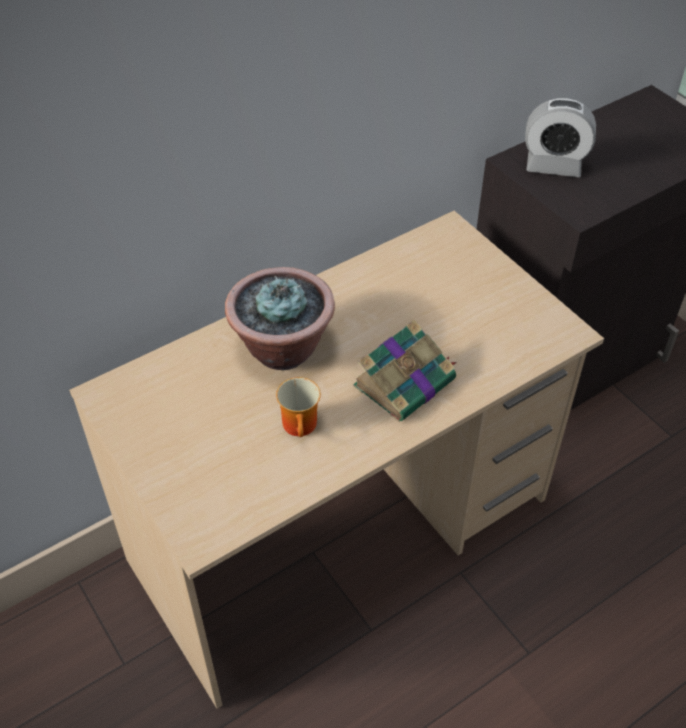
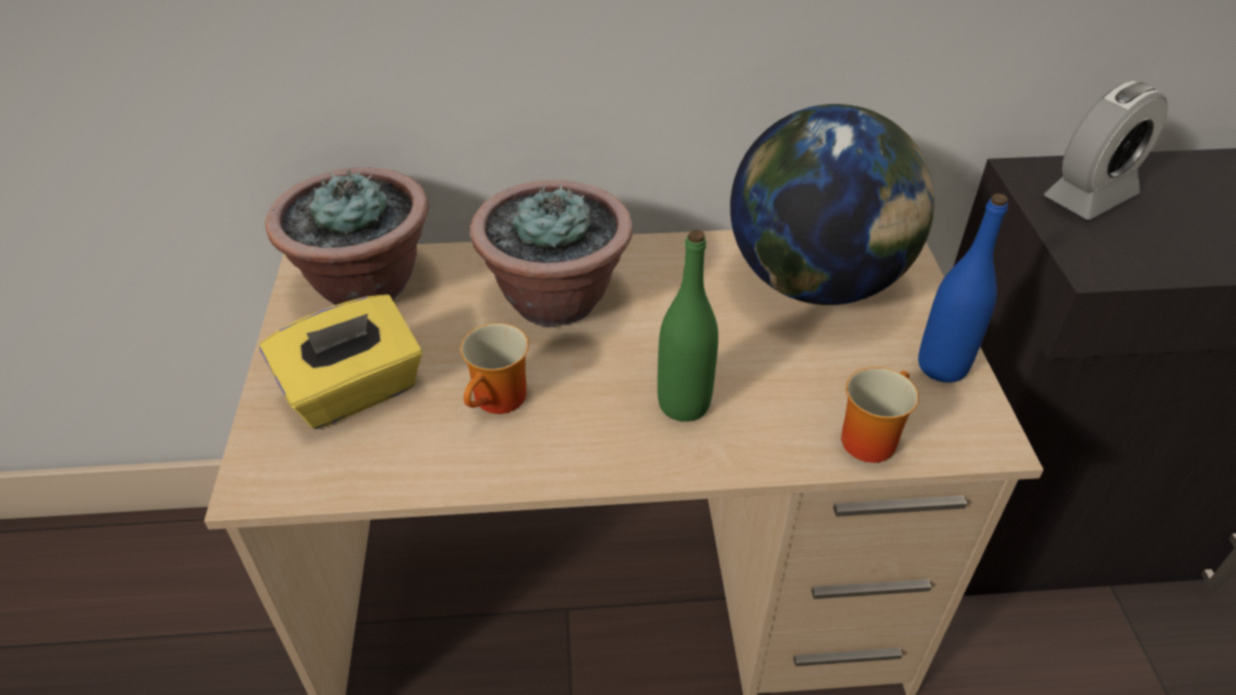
camera: 30 degrees right, 5 degrees down
book [353,319,457,422] -> green bottle [657,230,718,422]
alarm clock [525,98,596,177] -> alarm clock turned 75 degrees counterclockwise [1044,81,1168,220]
none -> yellow tissue box [259,294,422,429]
none -> potted plant [265,167,429,305]
none -> globe [730,104,935,305]
none -> mug [841,367,919,463]
none -> blue bottle [918,194,1008,383]

